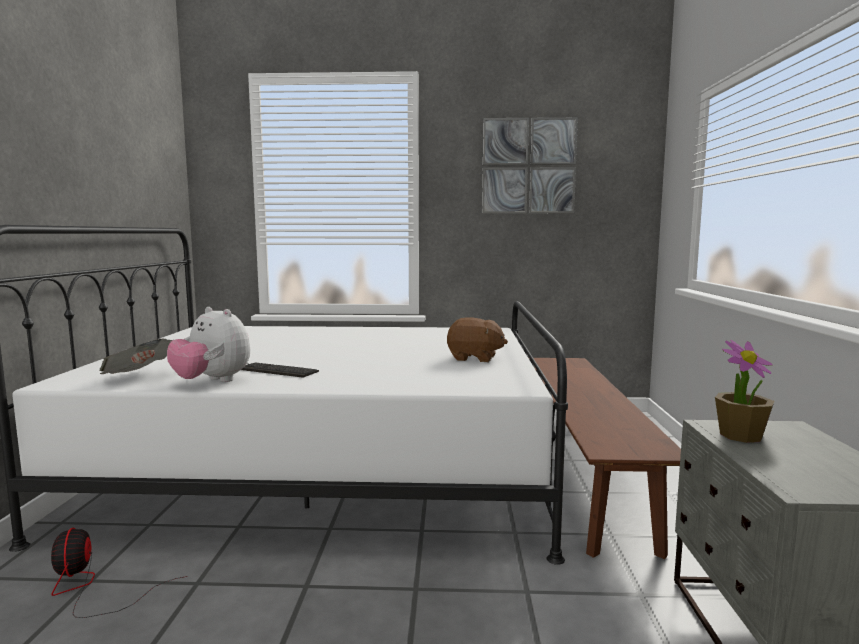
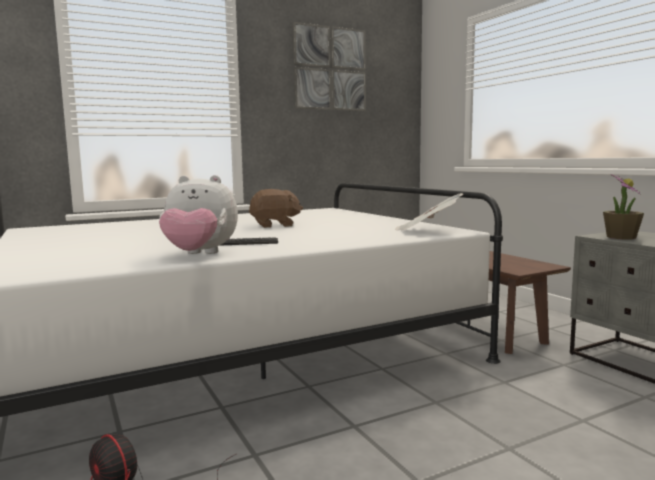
camera: 30 degrees left, 0 degrees up
newspaper [100,339,172,374] -> newspaper moved to [395,193,463,231]
brown plush toy [447,317,508,362] -> brown plush toy moved to [249,189,303,228]

